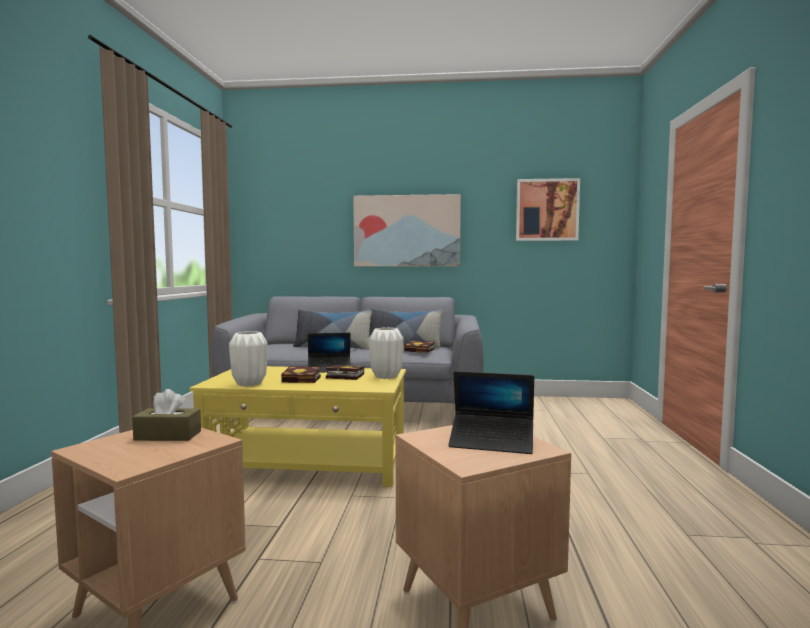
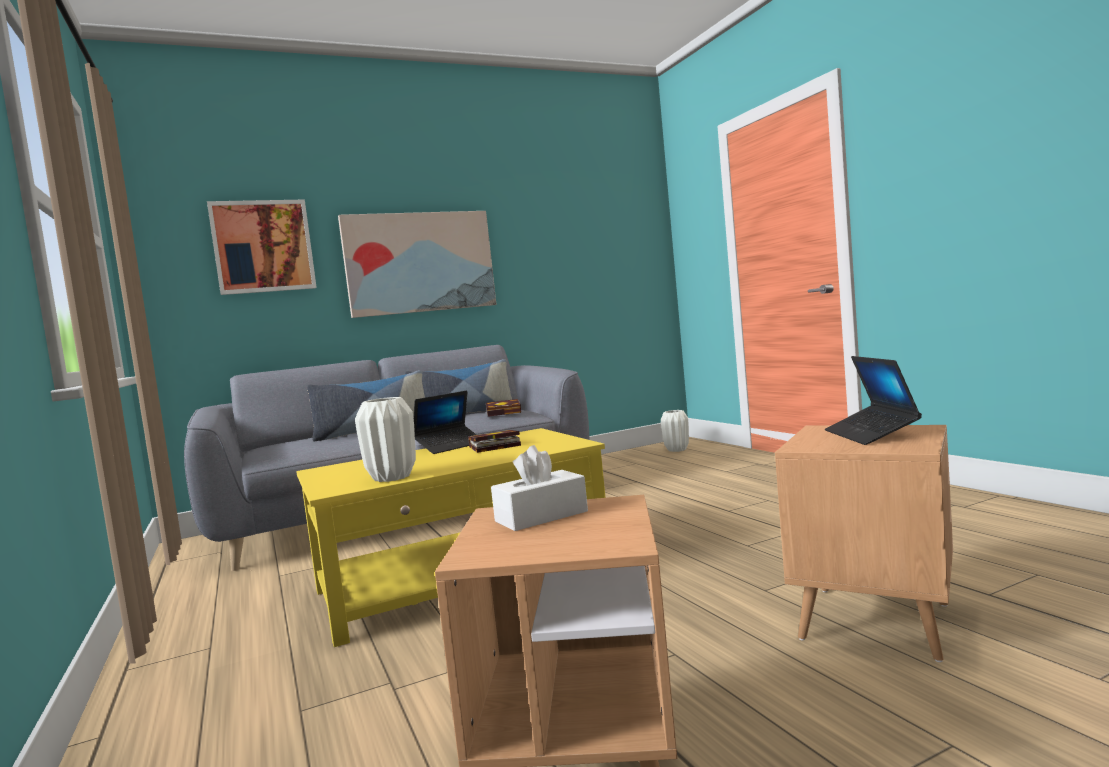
camera: 30 degrees left, 0 degrees up
brown tissue box [132,389,201,441] -> white tissue box [491,445,588,531]
book [281,366,321,383] -> none
white vase [369,328,404,379] -> white vase moved to [661,410,689,452]
laptop [448,371,534,454] -> laptop turned 105 degrees clockwise [825,356,922,445]
picture [516,178,580,241] -> picture moved to [207,200,317,295]

